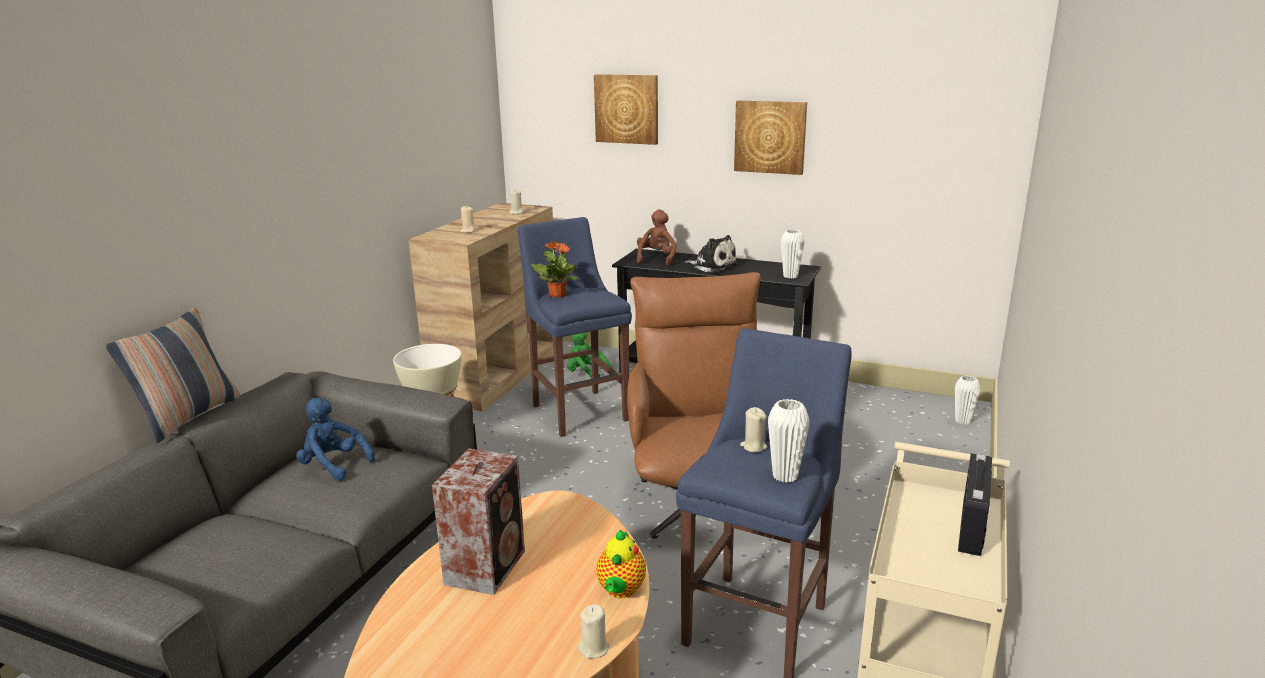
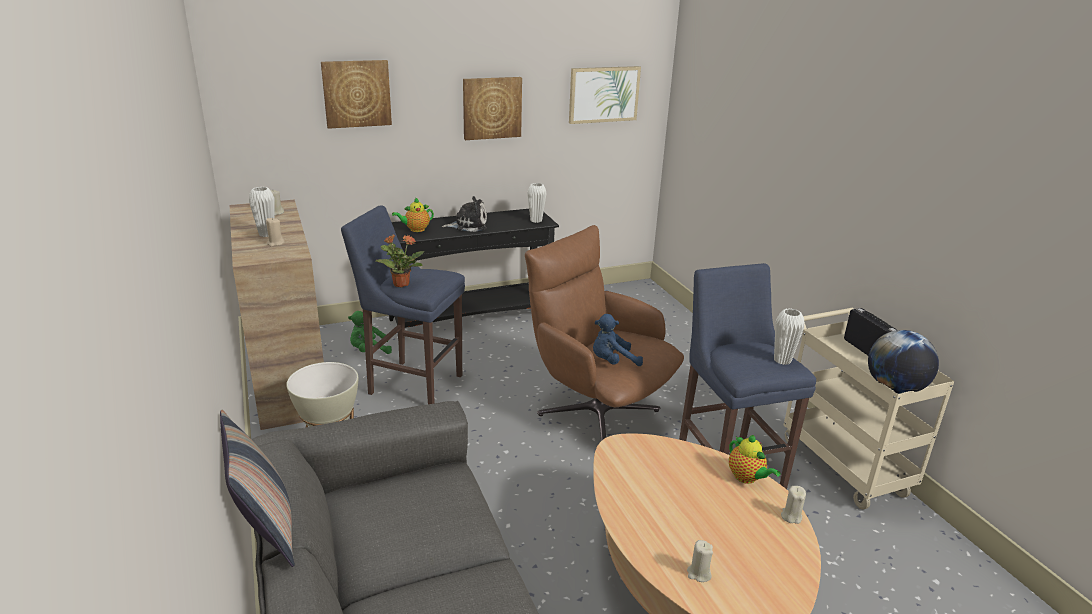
camera: 45 degrees left, 5 degrees up
blue plush toy [296,398,375,480] -> blue plush toy moved to [593,314,643,366]
speaker [432,448,525,595] -> none
brown plush toy [637,209,677,266] -> teapot [392,197,434,232]
beige candle [740,407,767,452] -> beige candle moved to [687,540,713,582]
white vase [955,376,980,425] -> white vase moved to [249,187,274,237]
none -> picture [569,66,641,124]
none -> globe [868,330,939,394]

